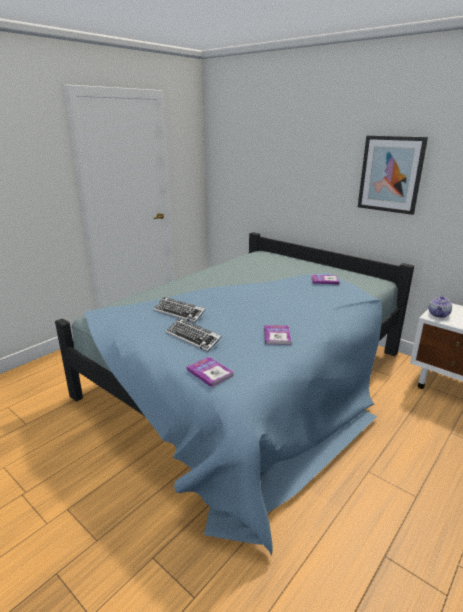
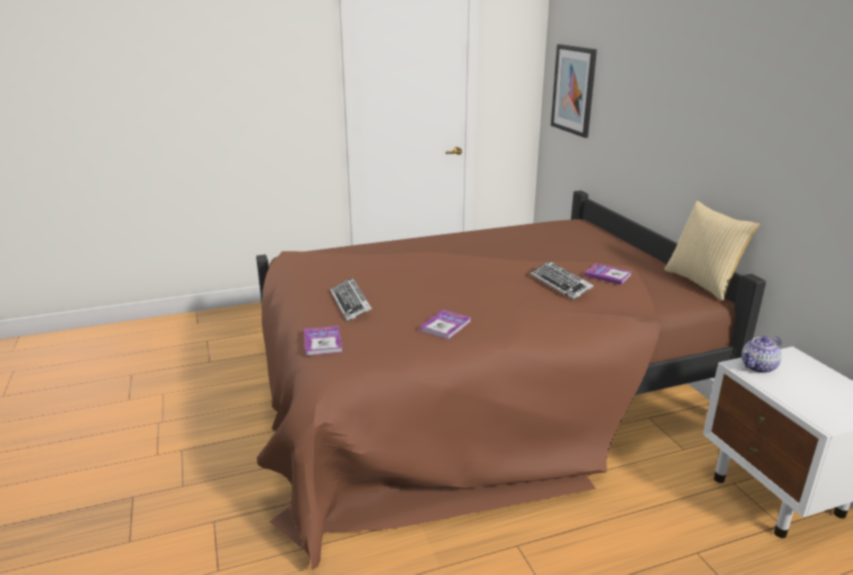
camera: 30 degrees right, 0 degrees up
blue bed [55,232,414,556] -> brown bed [256,191,766,570]
keyboard [153,297,206,323] -> keyboard moved to [531,261,594,300]
picture [358,136,428,215] -> picture moved to [551,44,597,138]
none -> pillow [664,201,760,301]

